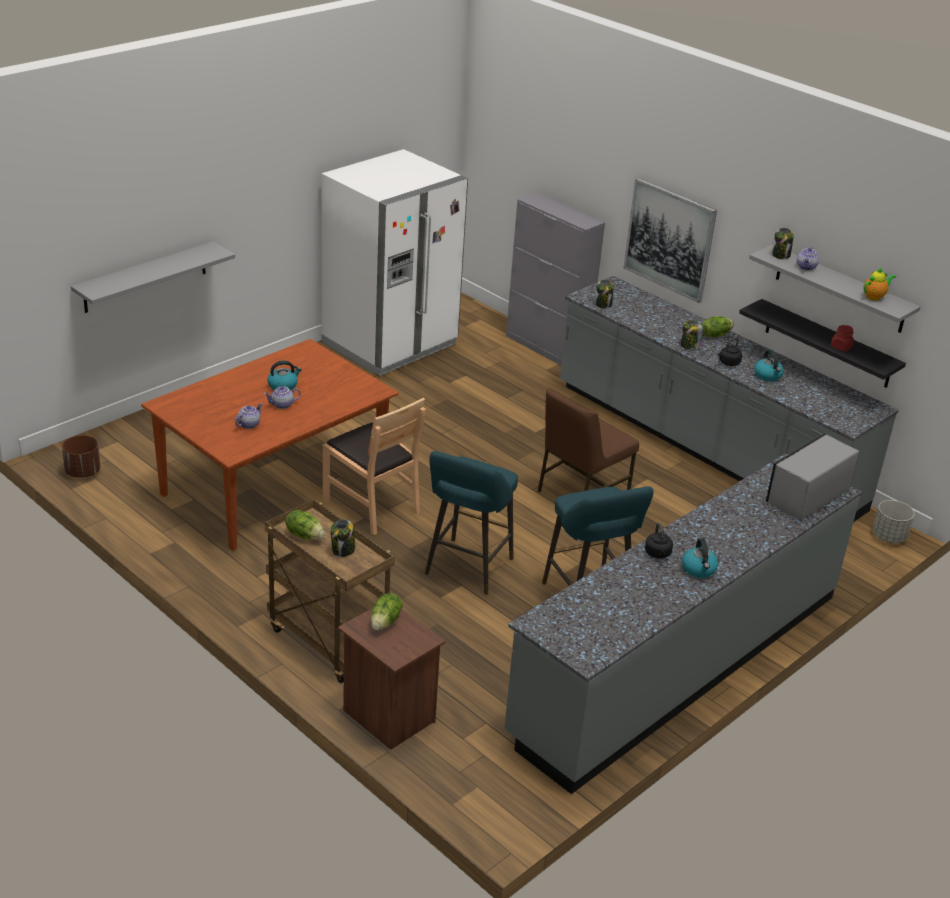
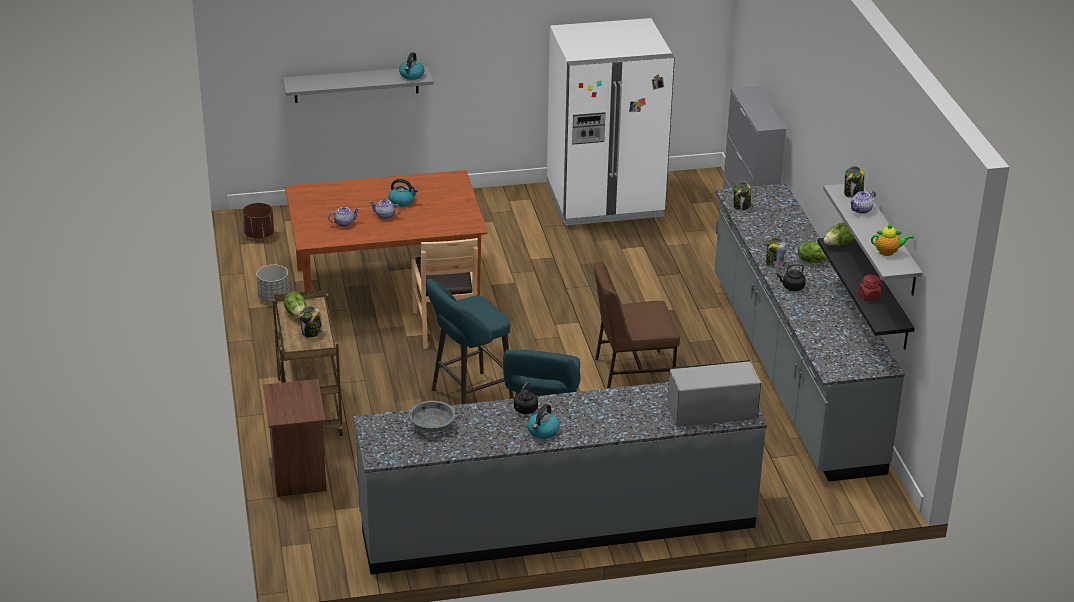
camera: 35 degrees right, 0 degrees up
lettuce [371,593,403,630] -> lettuce moved to [824,222,854,246]
picture [623,178,717,303] -> none
kettle [754,350,784,381] -> kettle moved to [399,52,425,80]
grey planter [872,500,915,543] -> grey planter moved to [256,264,289,302]
none -> grey bowl [409,401,455,432]

